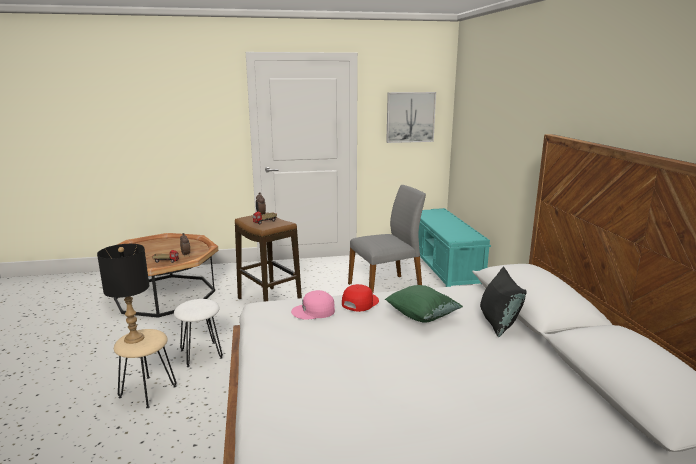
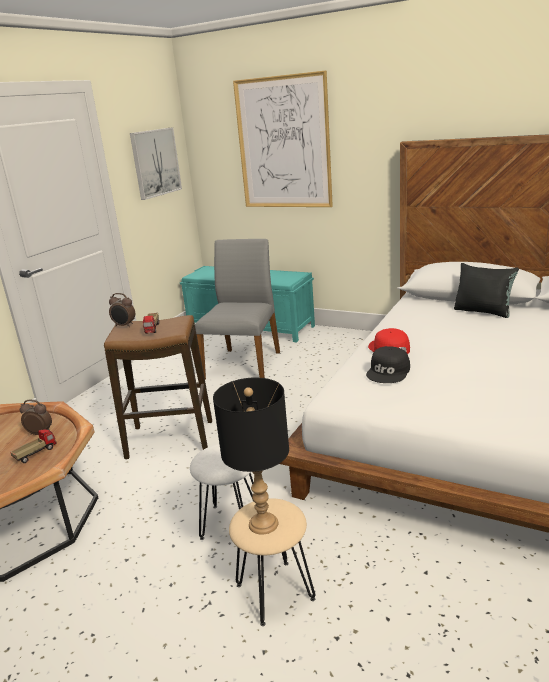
camera: 50 degrees left, 5 degrees up
pink cap [291,290,335,320] -> black cap [366,346,410,383]
green pillow [385,285,463,323] -> none
none -> picture [233,71,333,207]

